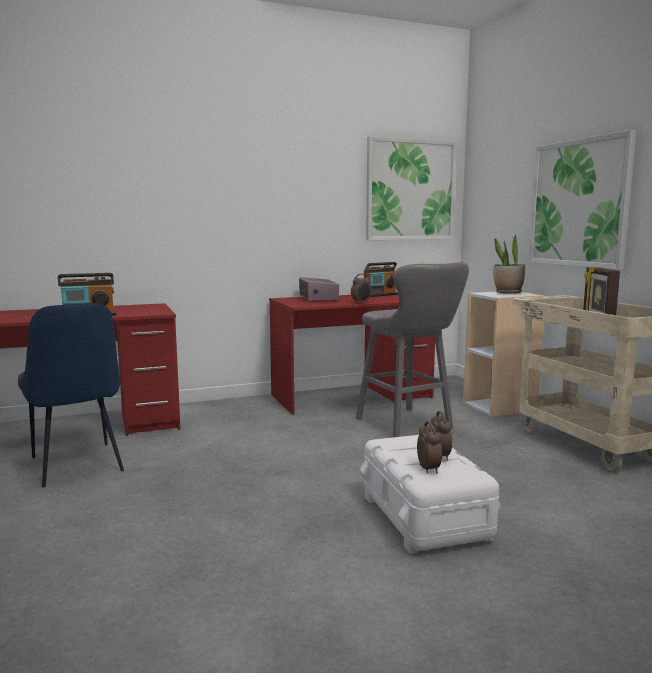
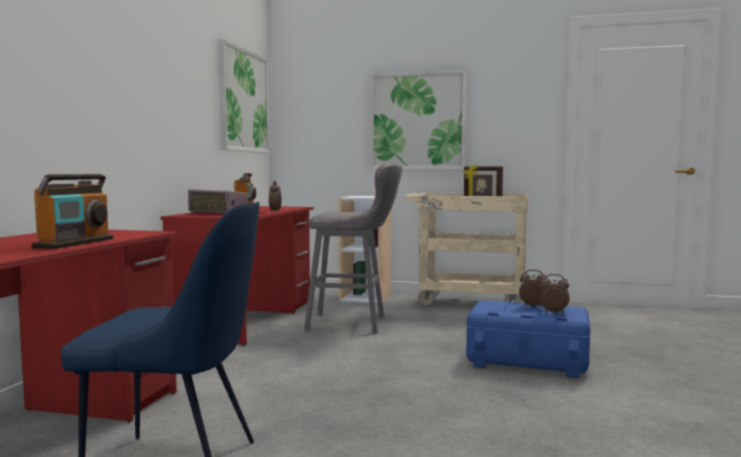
camera: 55 degrees left, 5 degrees down
white storage box [360,435,501,554] -> blue storage box [466,300,590,378]
potted plant [493,235,525,293] -> none

